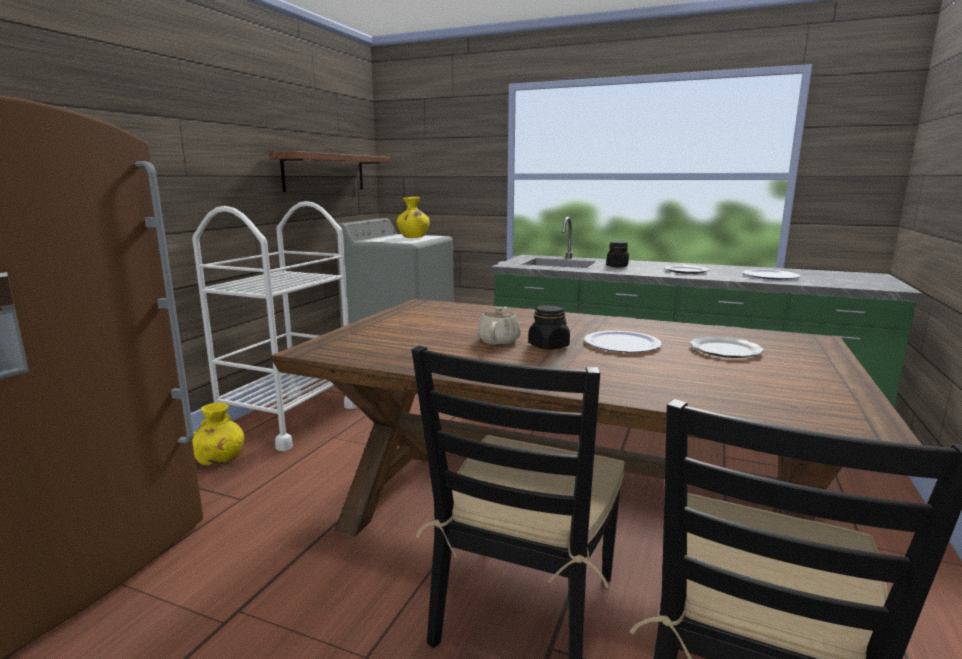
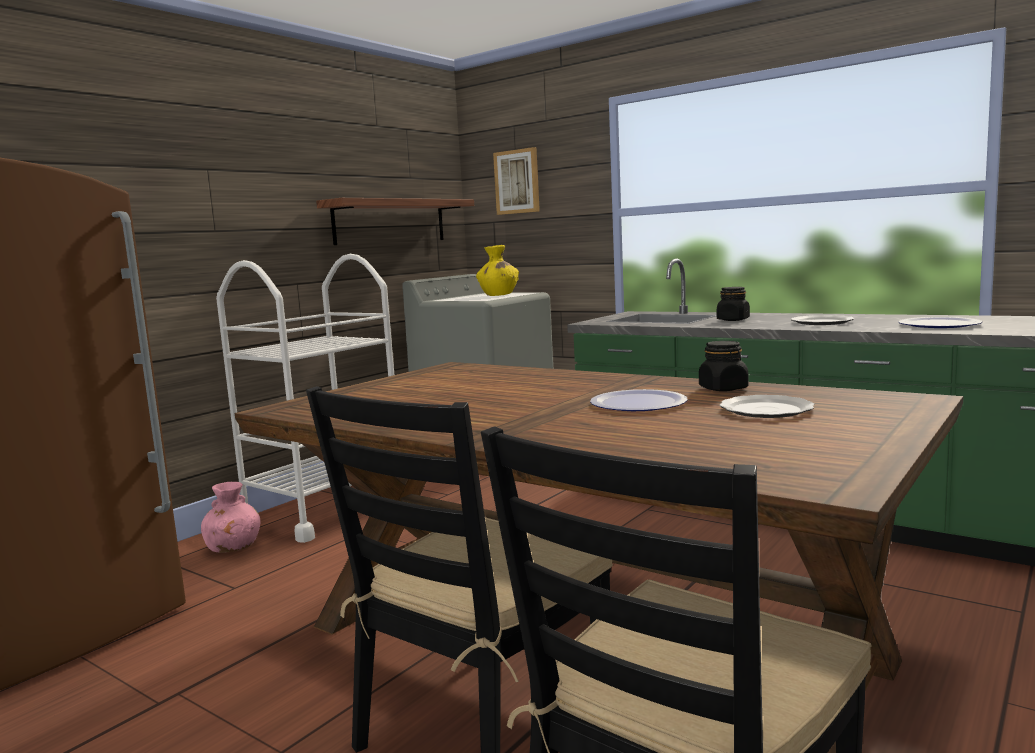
camera: 15 degrees right, 5 degrees down
yellow vase [192,403,244,466] -> pink vase [201,482,260,553]
beige teapot [477,306,521,345] -> none
black jar [528,305,570,350] -> black jar moved to [699,341,749,391]
none -> picture [493,147,540,215]

